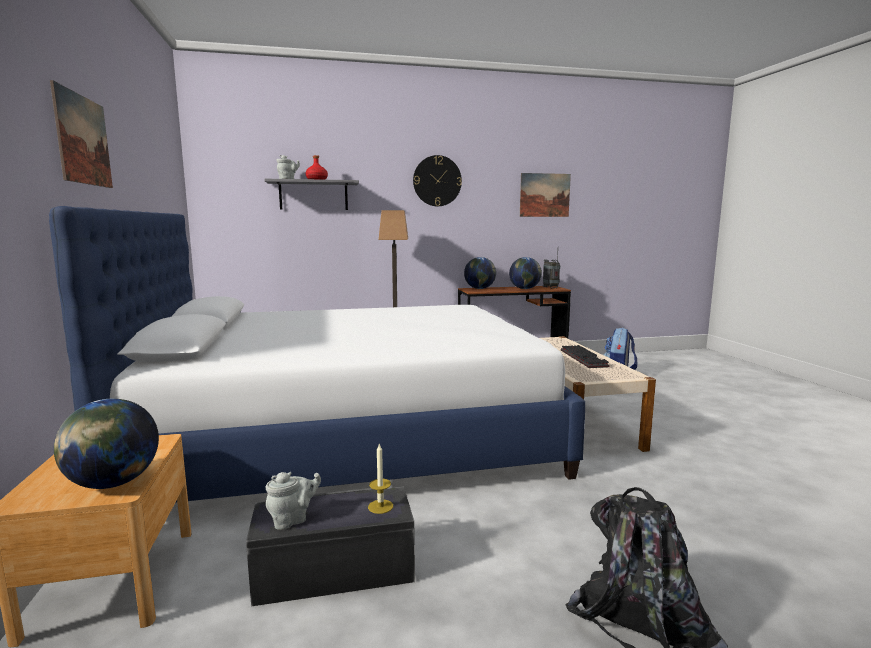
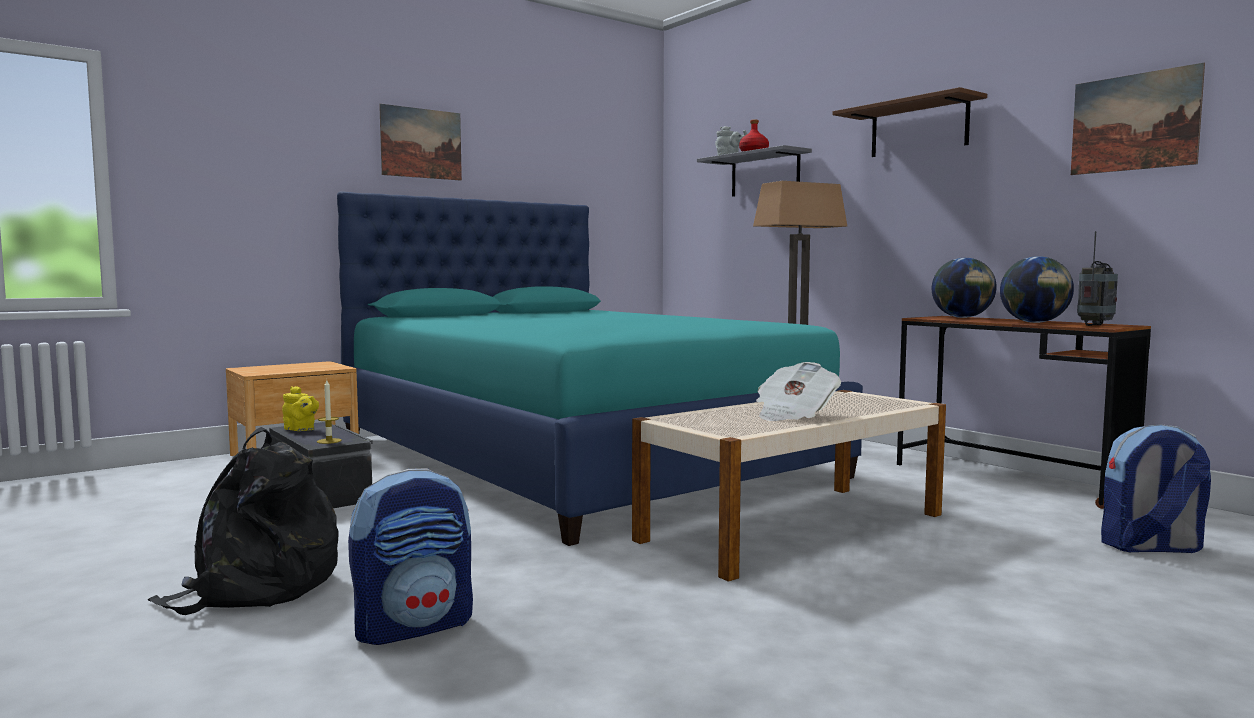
camera: 65 degrees right, 5 degrees down
white bed [49,206,585,503] -> turquoise bed [337,191,863,546]
globe [54,399,159,489] -> none
grey teapot [266,472,321,530] -> yellow teapot [282,386,319,431]
wall clock [413,155,462,206] -> brown shelf [833,87,987,157]
keyboard [561,345,610,368] -> newspaper [756,362,841,421]
none -> backpack [348,468,473,645]

